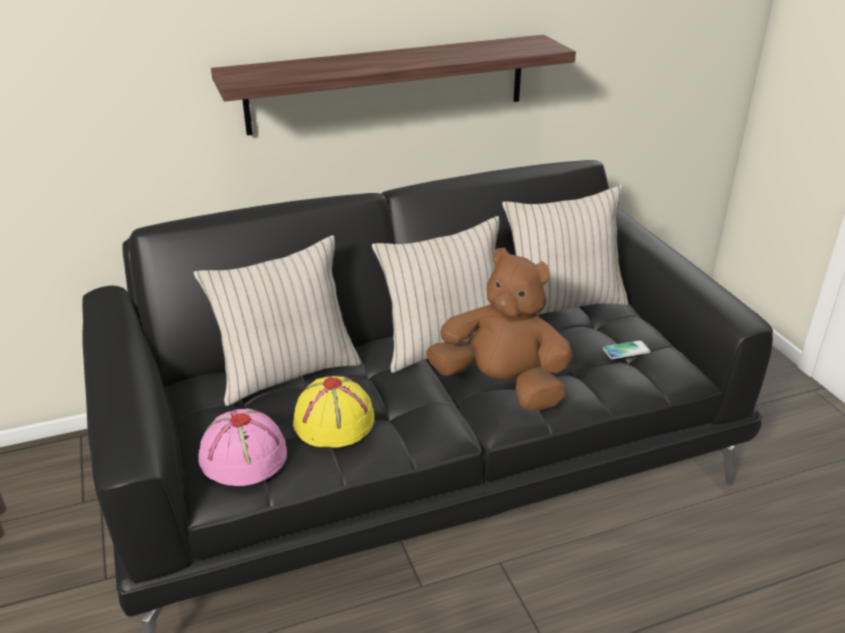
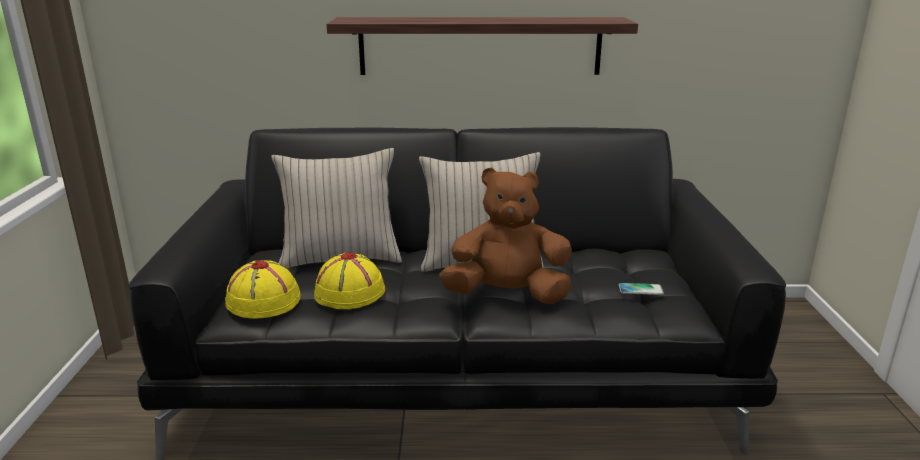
camera: 20 degrees right, 10 degrees down
pink hat [198,408,287,486] -> yellow hat [225,260,301,319]
brown plush toy [426,248,573,411] -> brown plush toy turned 45 degrees counterclockwise [439,167,572,304]
beige pillow [502,185,628,315] -> none

